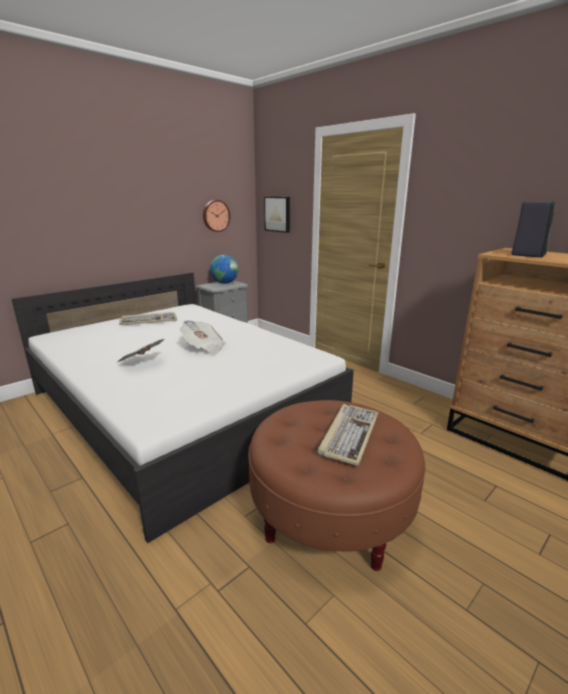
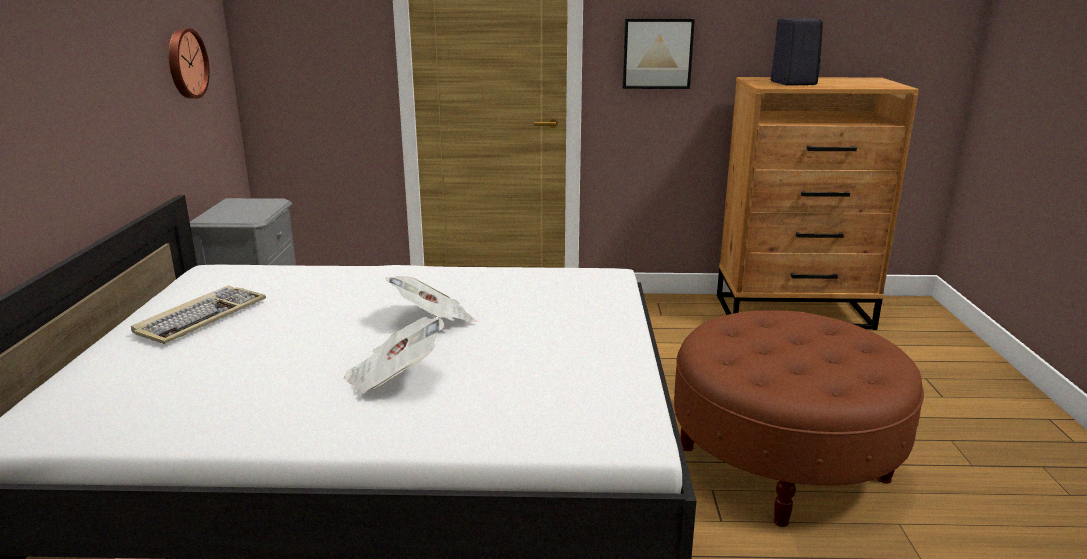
camera: 45 degrees left, 0 degrees up
globe [210,255,239,284] -> none
picture [264,197,290,233] -> picture moved to [622,18,695,89]
keyboard [318,404,378,466] -> none

